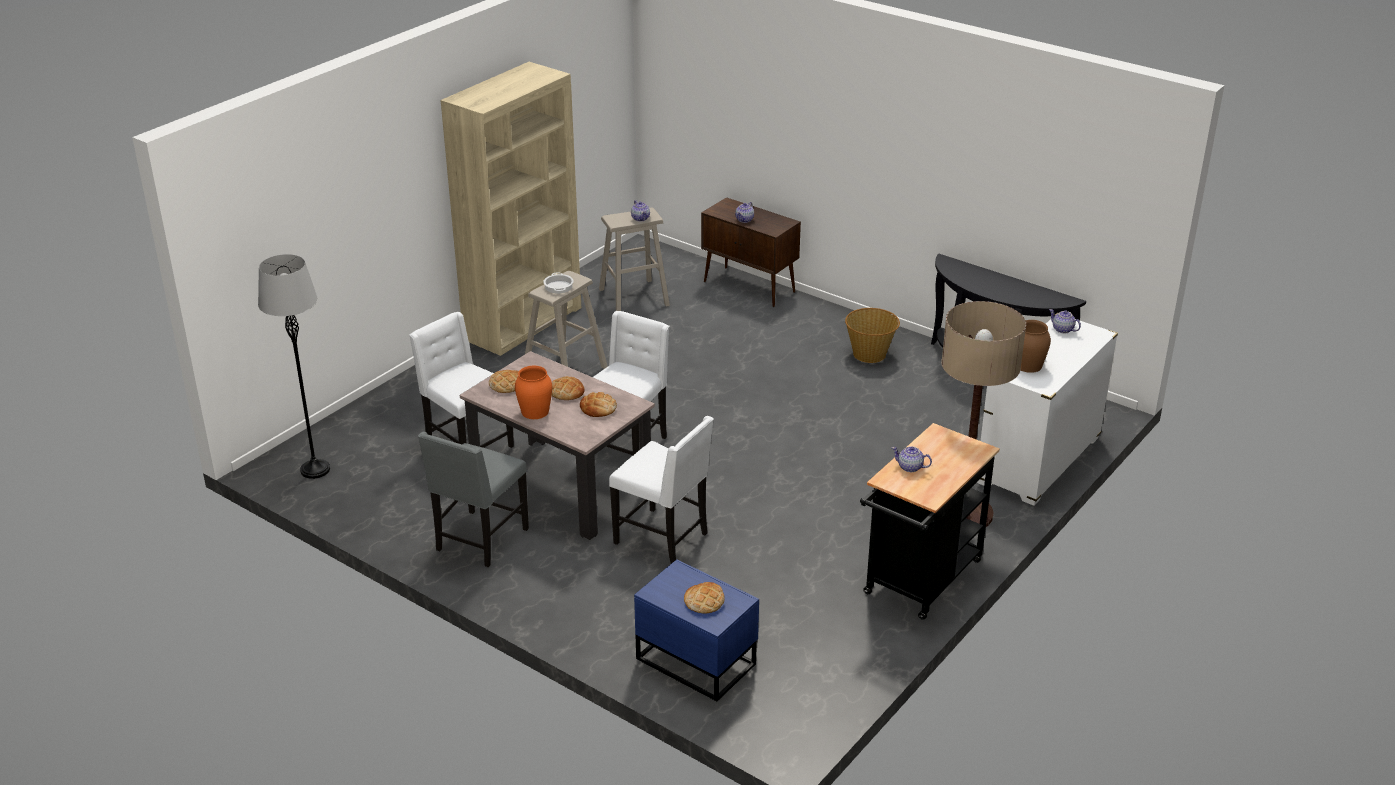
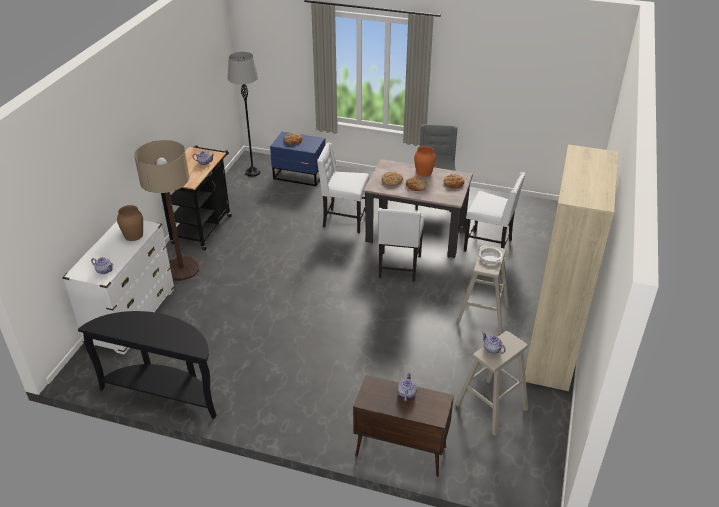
camera: 160 degrees right, 5 degrees up
grey floor lamp [258,254,330,479] -> grey floor lamp moved to [228,52,261,177]
basket [845,308,900,363] -> none

